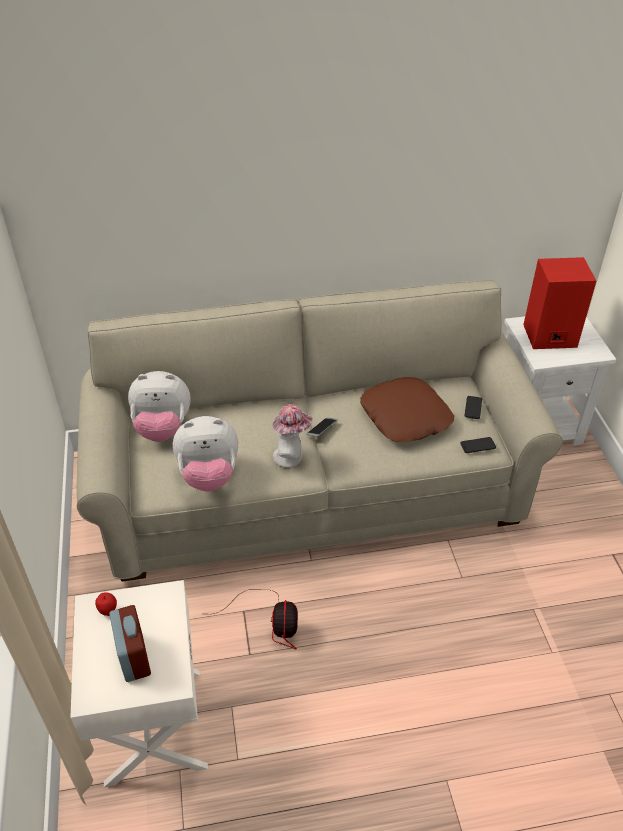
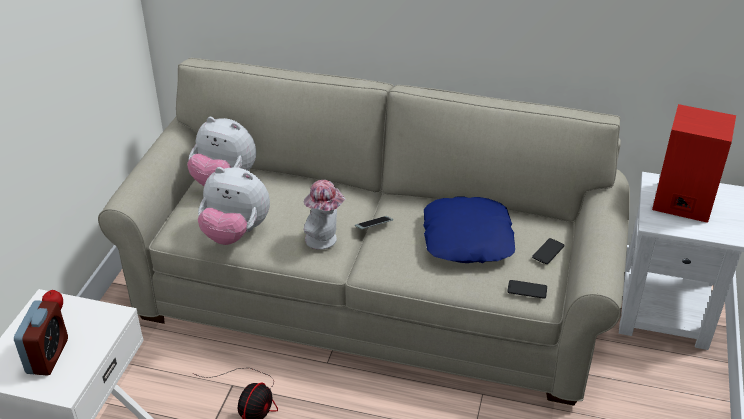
camera: 25 degrees right, 5 degrees down
brown pillow [360,377,454,442] -> blue pillow [423,197,515,263]

